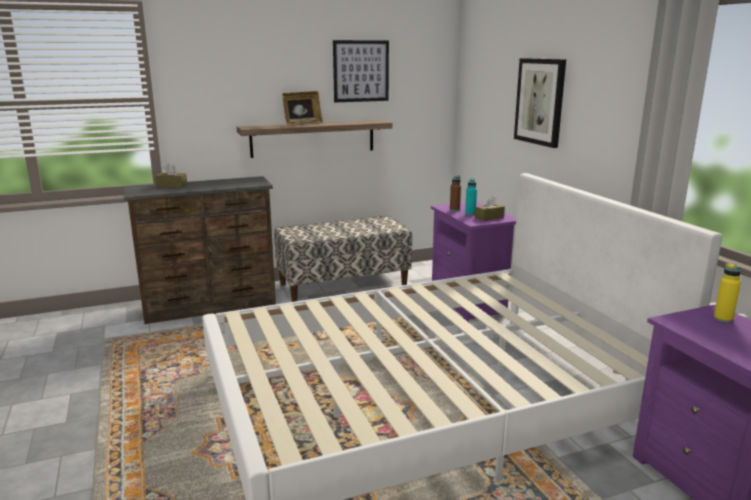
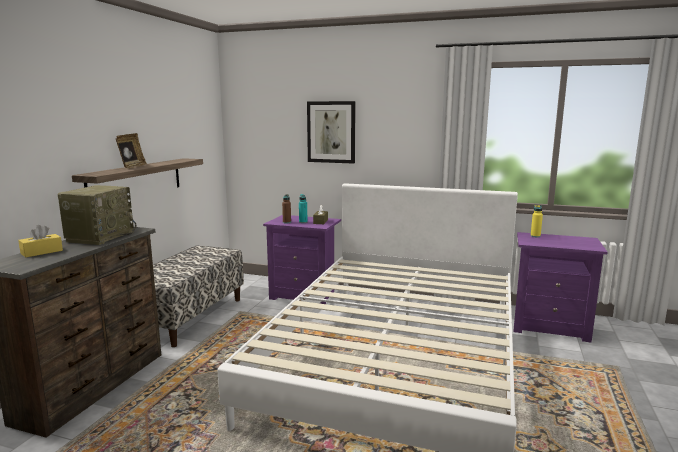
camera: 50 degrees left, 5 degrees down
brown tissue box [155,163,187,187] -> yellow tissue box [18,225,63,257]
picture [333,40,389,102] -> none
none -> radio [57,185,136,245]

